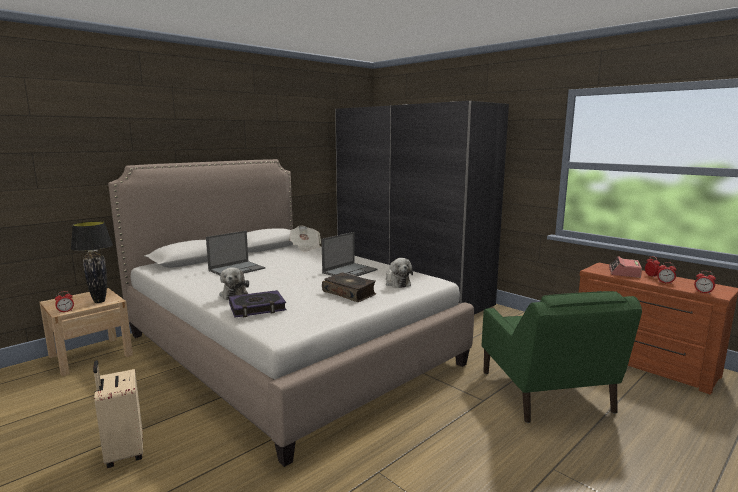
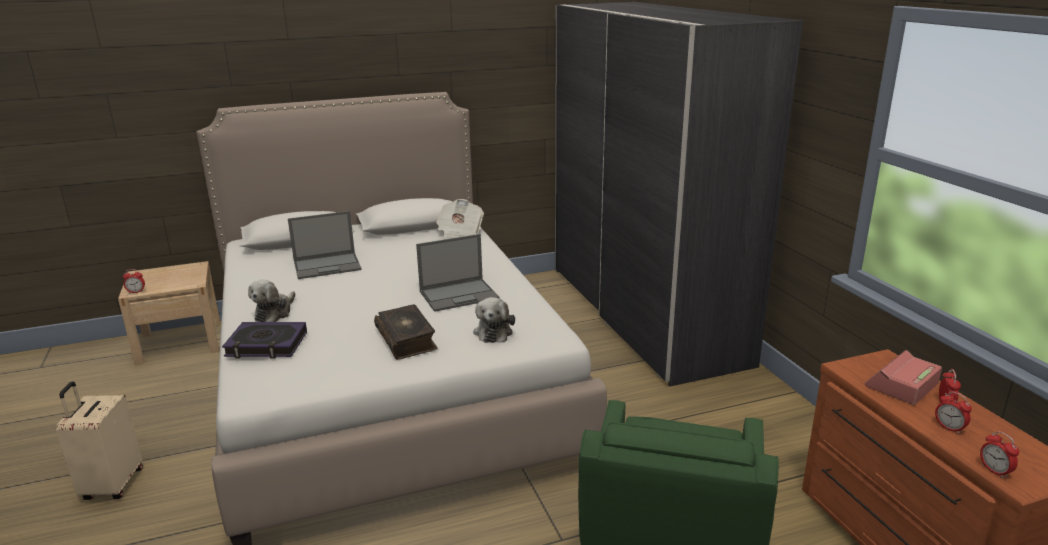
camera: 25 degrees right, 10 degrees up
black table lamp [71,221,113,303] -> none

